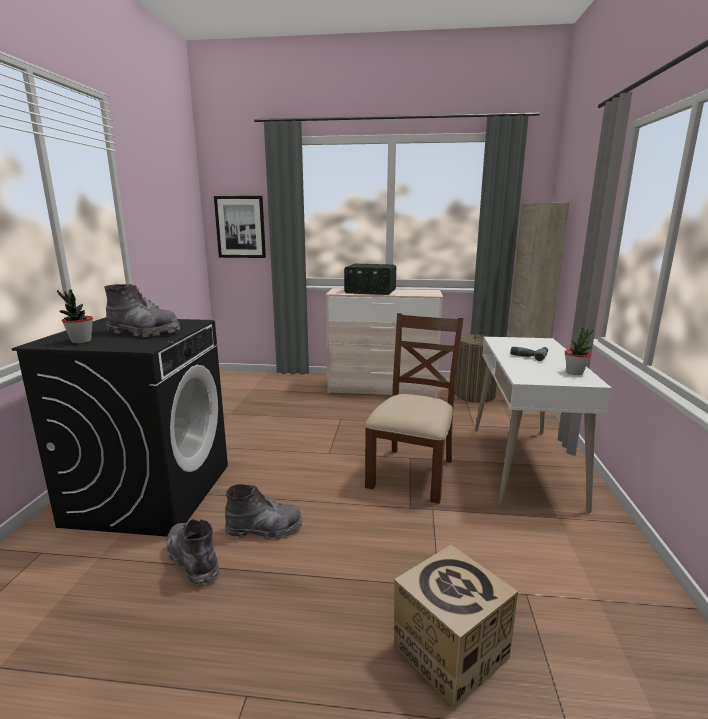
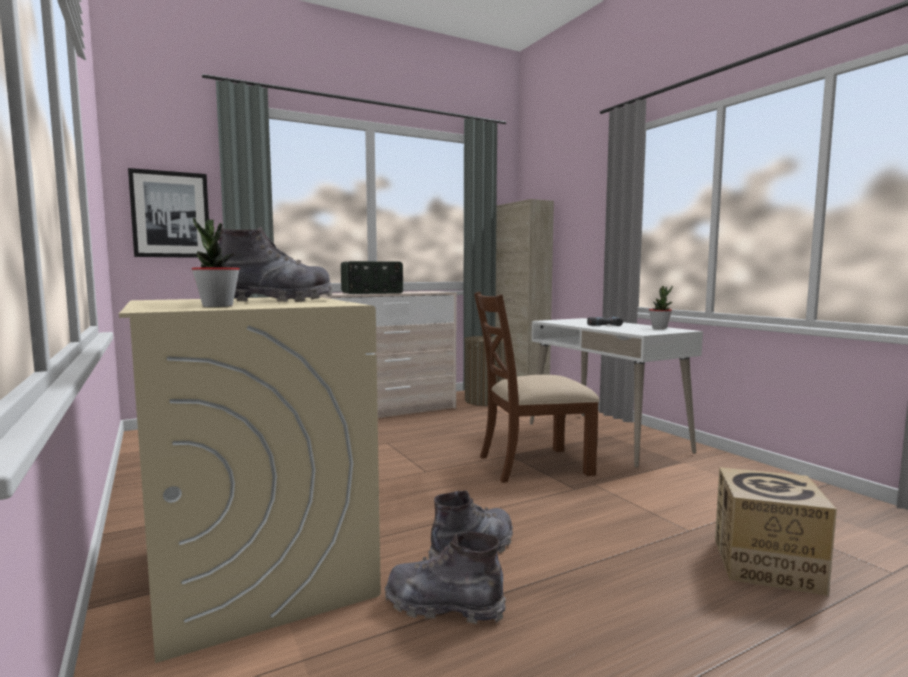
camera: 35 degrees left, 10 degrees down
black washing machine [12,317,228,537] -> beige washing machine [119,297,381,663]
brown chair [365,313,463,504] -> brown chair turned 90 degrees counterclockwise [474,292,600,483]

